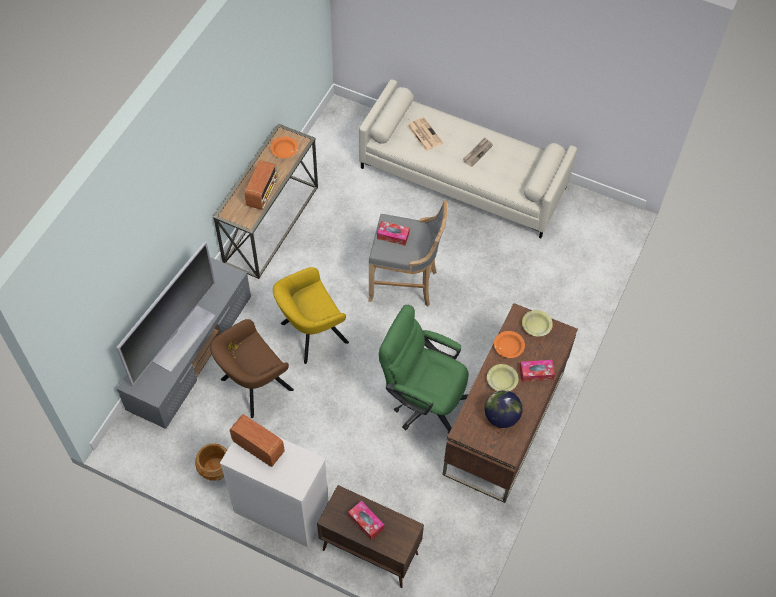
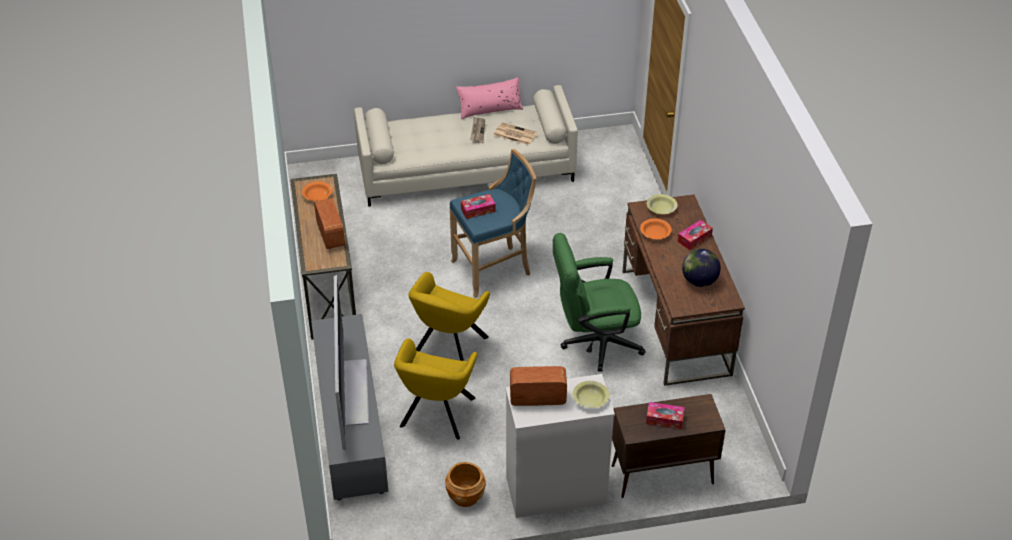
camera: 35 degrees left, 15 degrees down
brown armchair [210,319,294,418] -> yellow armchair [394,338,478,440]
grey stool [368,201,447,307] -> blue stool [449,149,537,298]
newspaper [407,117,443,151] -> newspaper moved to [493,122,538,145]
yellow bowl [487,364,518,391] -> yellow bowl moved to [573,381,609,408]
none -> pink pillow [456,77,523,119]

